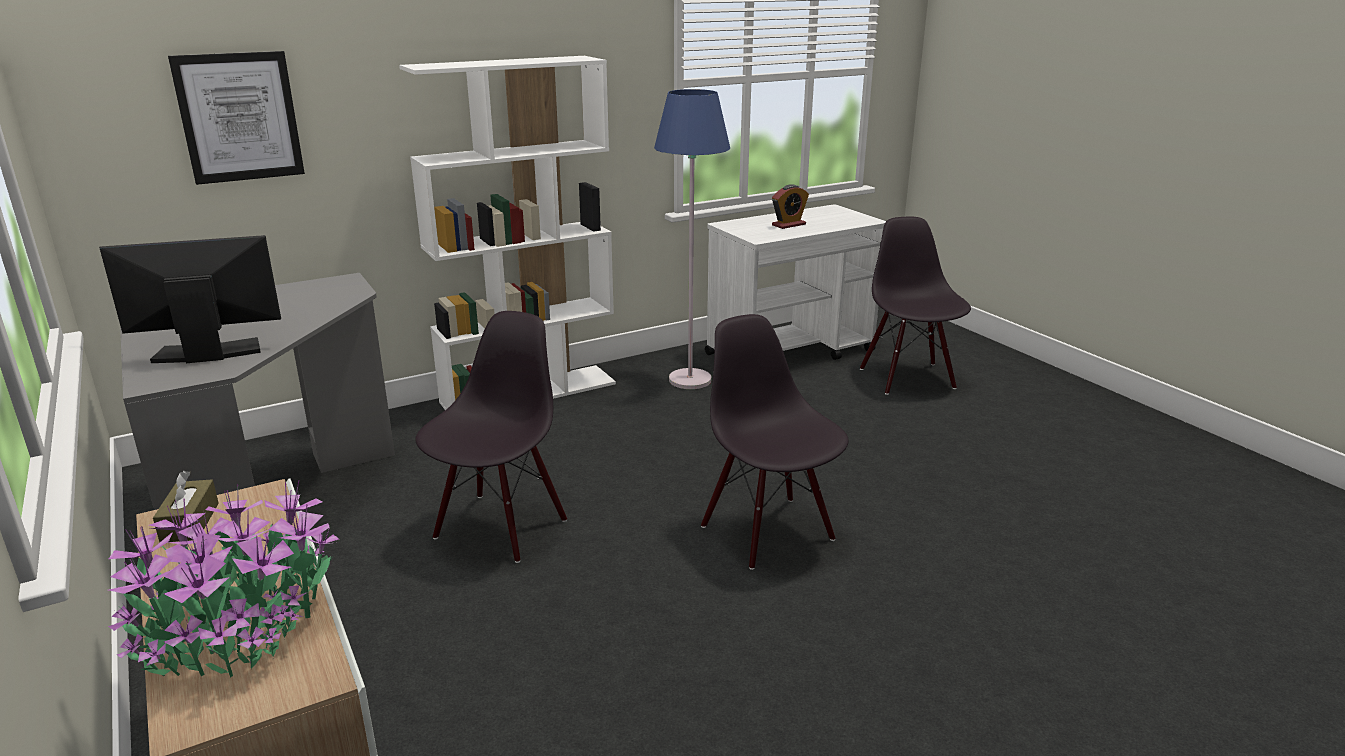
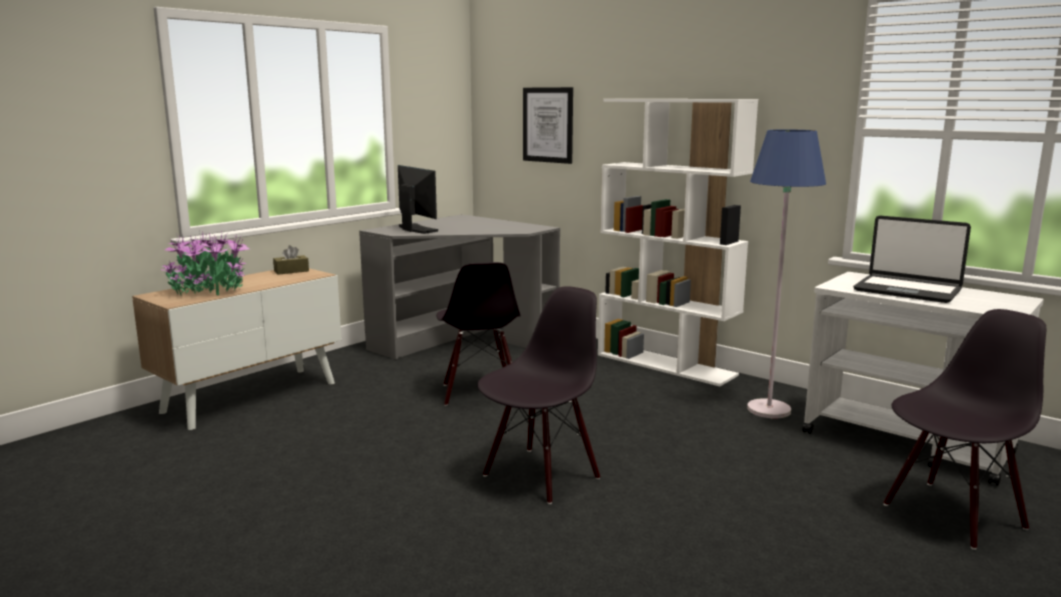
camera: 70 degrees right, 10 degrees down
black chair [415,311,567,563] -> black chair turned 75 degrees clockwise [436,262,521,406]
alarm clock [772,185,809,229] -> laptop [853,216,971,303]

